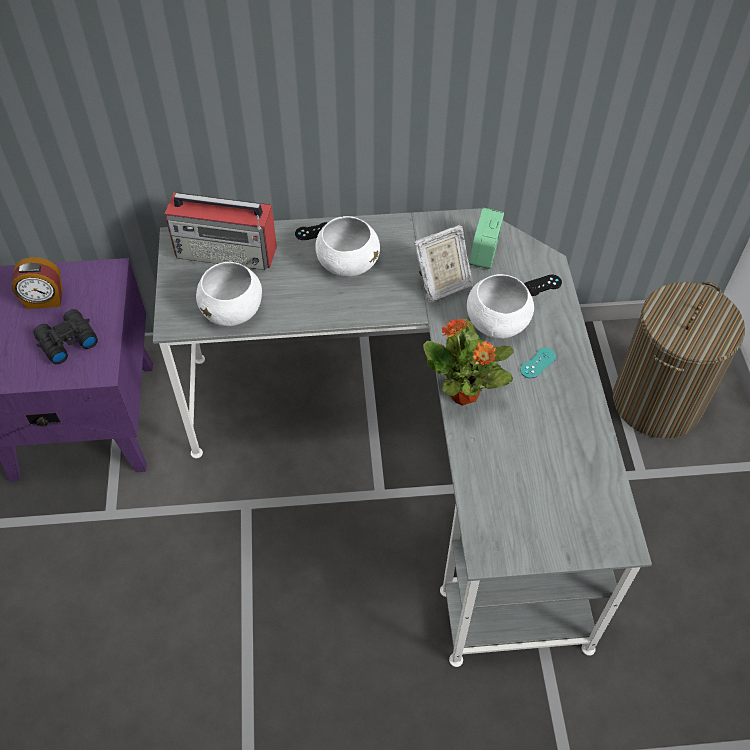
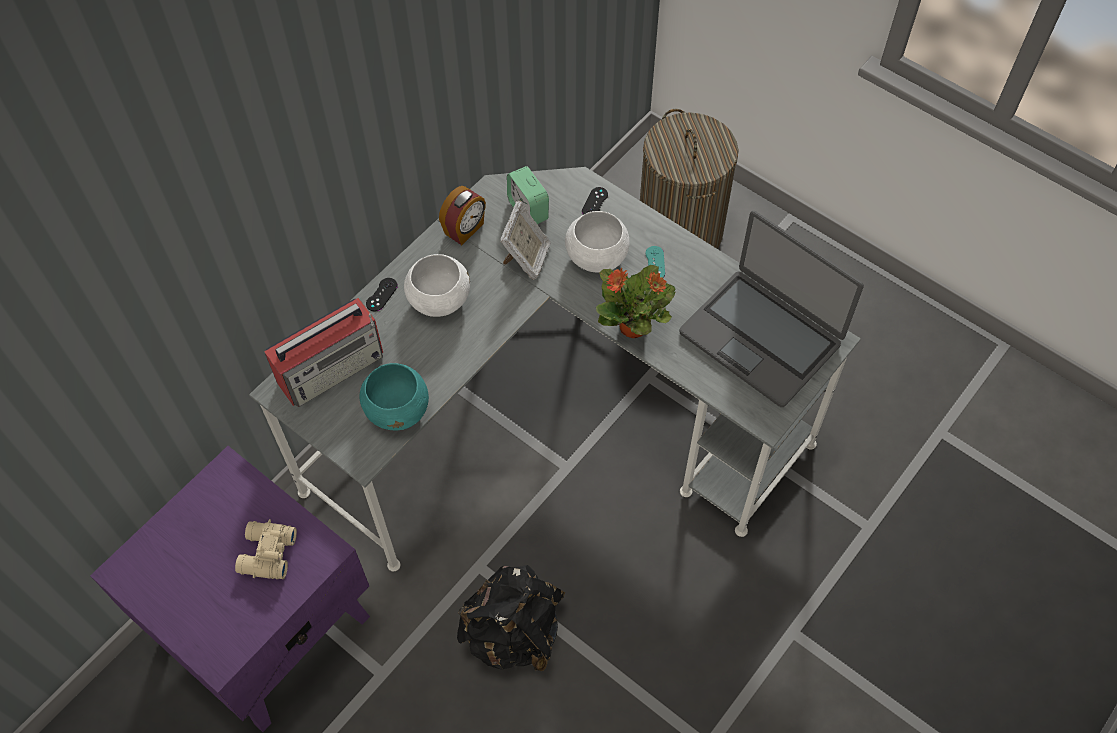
camera: 45 degrees left, 5 degrees up
alarm clock [12,257,63,309] -> alarm clock moved to [439,186,486,245]
black binoculars [33,309,98,364] -> beige binoculars [235,519,297,579]
white bowl [196,262,262,326] -> turquoise bowl [360,363,429,430]
none -> black backpack [457,565,565,671]
none -> laptop [679,211,864,407]

